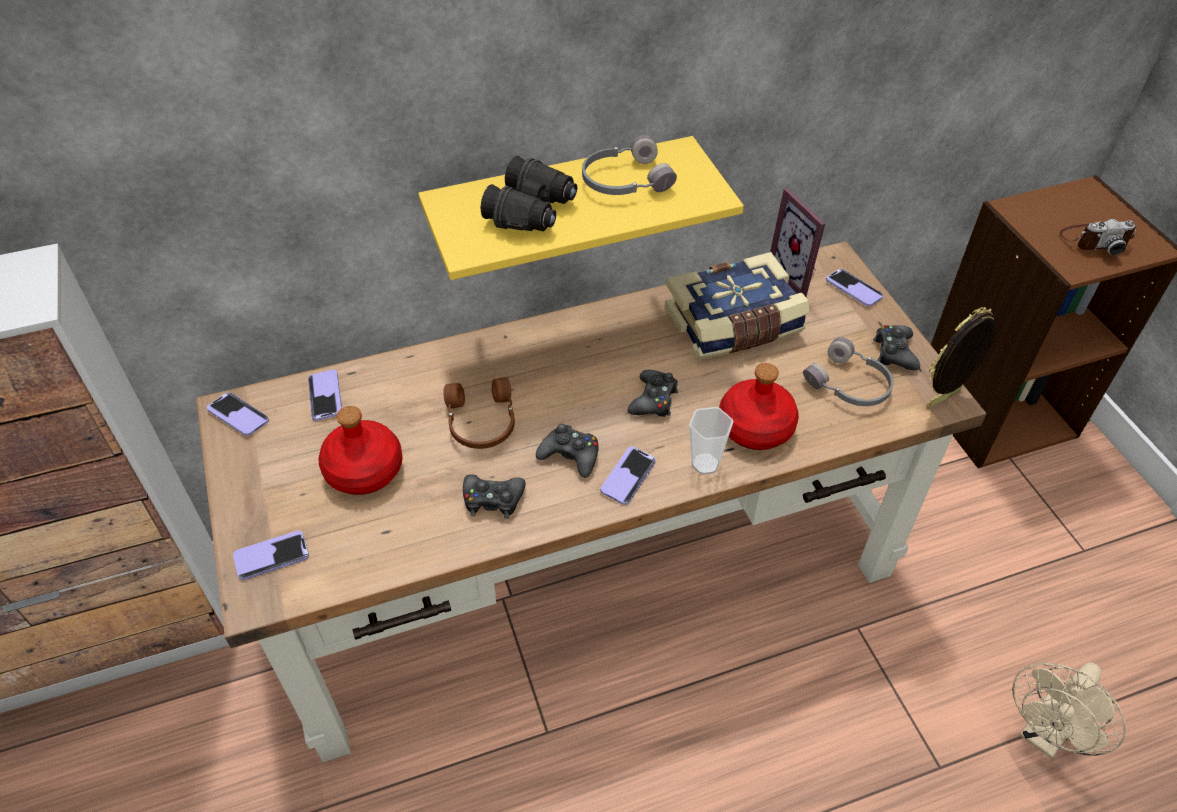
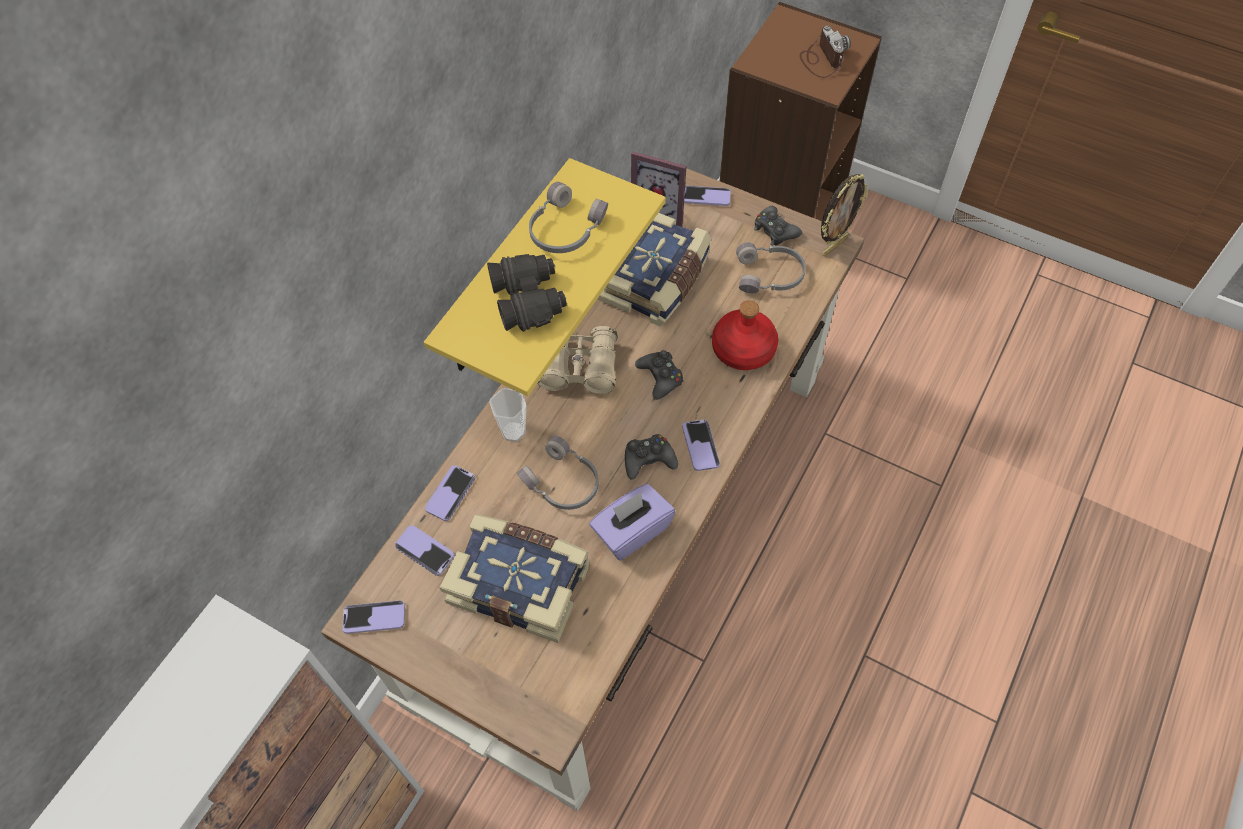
camera: 40 degrees left, 10 degrees up
phone [233,531,309,580] -> phone moved to [425,465,475,521]
red bottle [319,406,402,495] -> book [440,514,590,643]
brown headphones [443,377,515,449] -> grey headphones [517,436,599,510]
black game controller [463,474,526,518] -> purple tissue box [589,484,675,561]
cup [689,407,733,475] -> cup moved to [489,388,526,442]
picture frame [927,307,996,408] -> picture frame turned 150 degrees counterclockwise [821,174,868,257]
beige fan [1012,662,1126,759] -> none
camera [1060,219,1136,255] -> camera turned 60 degrees counterclockwise [799,25,851,78]
none -> beige binoculars [537,326,618,394]

